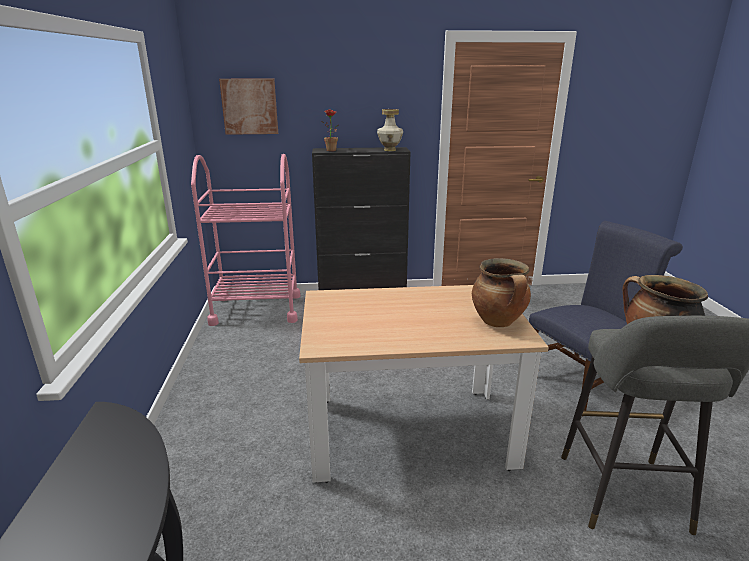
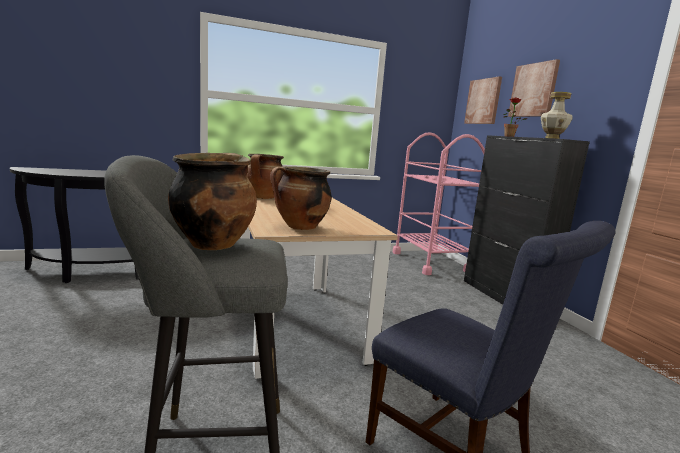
camera: 75 degrees right, 10 degrees down
none -> cooking pot [247,154,284,199]
none -> picture [508,59,560,117]

